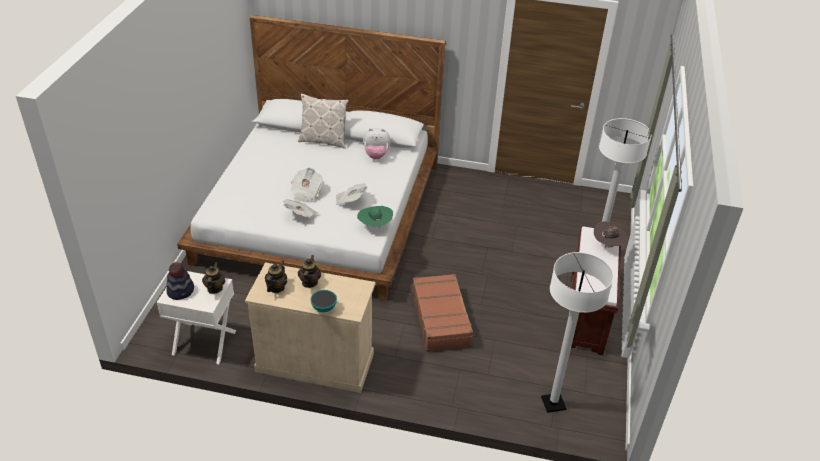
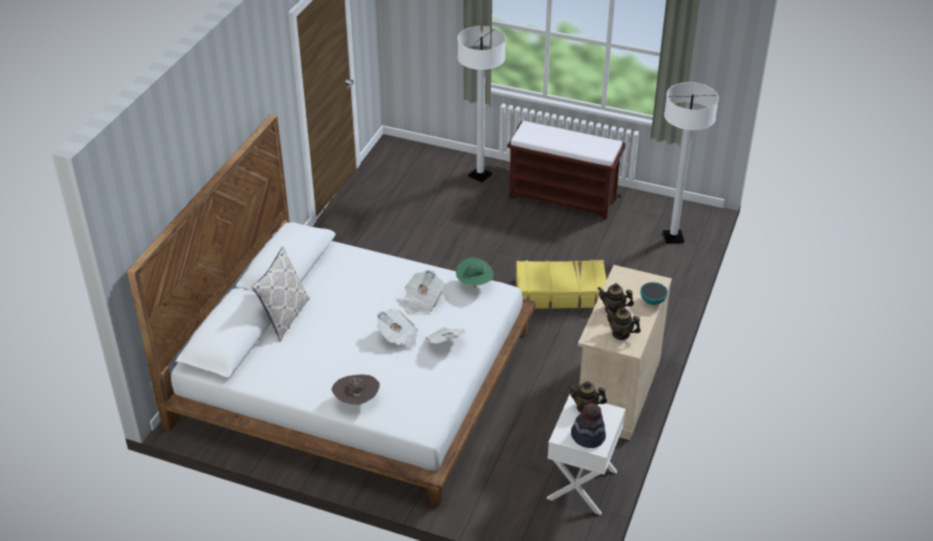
camera: 80 degrees left, 0 degrees up
plush toy [363,128,391,160] -> none
brown suitcase [412,274,474,352] -> yellow suitcase [516,260,606,309]
brown hat [594,221,629,248] -> brown hat moved to [331,374,380,405]

